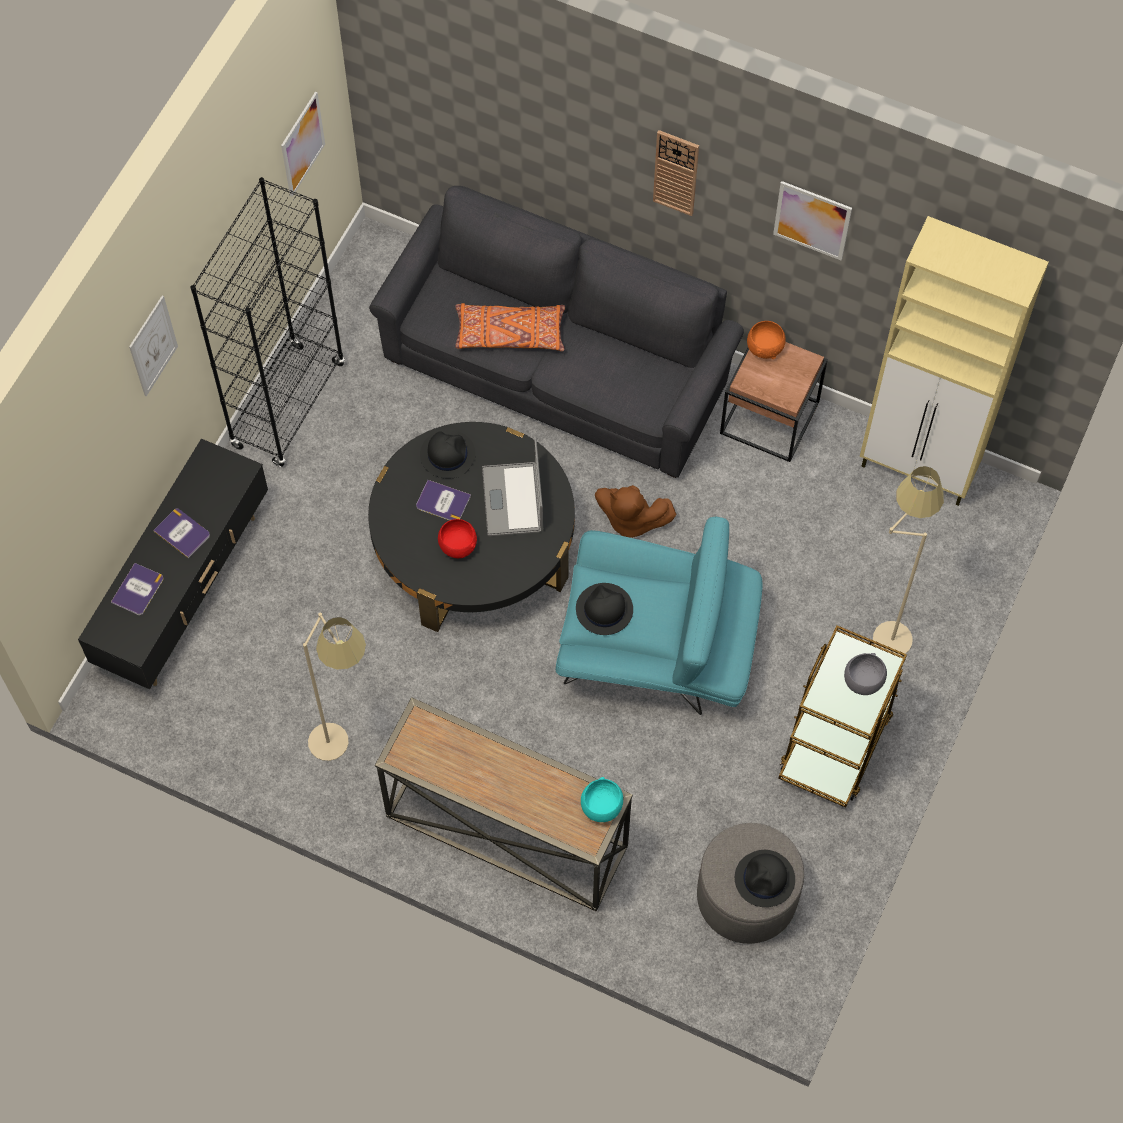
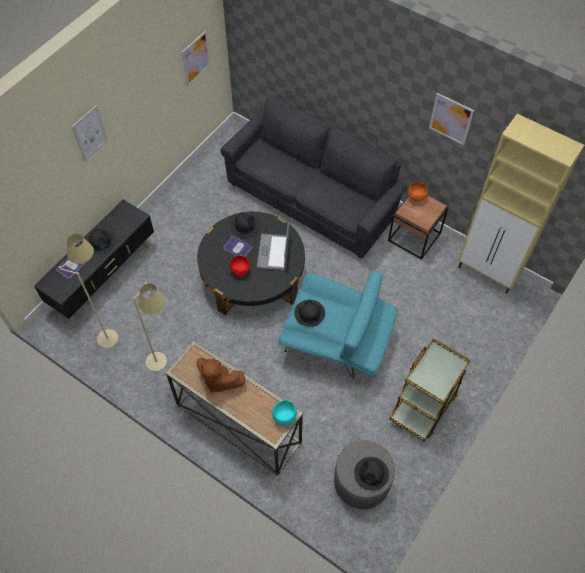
camera: 10 degrees right, 5 degrees down
book [153,508,210,559] -> black hat [87,229,116,255]
black bookcase [190,177,345,467] -> none
orange pillow [455,303,565,351] -> none
brown plush toy [595,485,676,538] -> brown plush toy moved to [196,358,246,393]
wall clock [653,130,699,216] -> none
grey bowl [844,653,887,695] -> none
beige floor lamp [873,466,944,656] -> beige floor lamp moved to [59,234,118,348]

